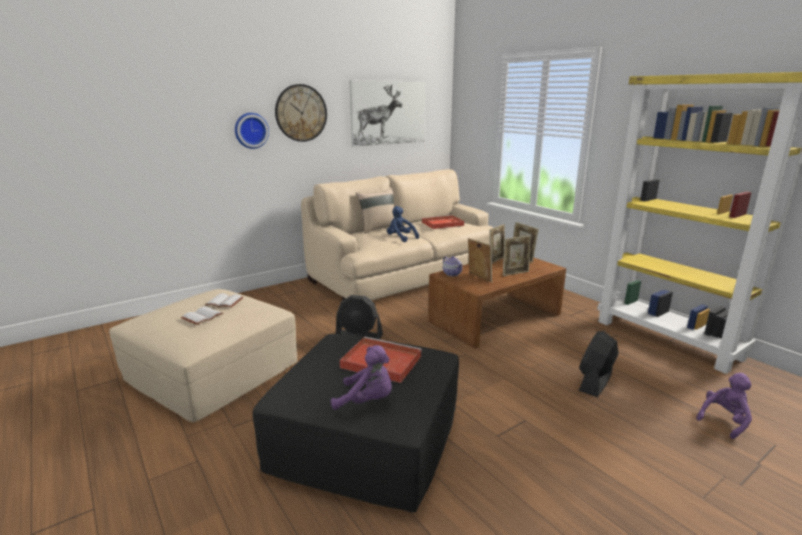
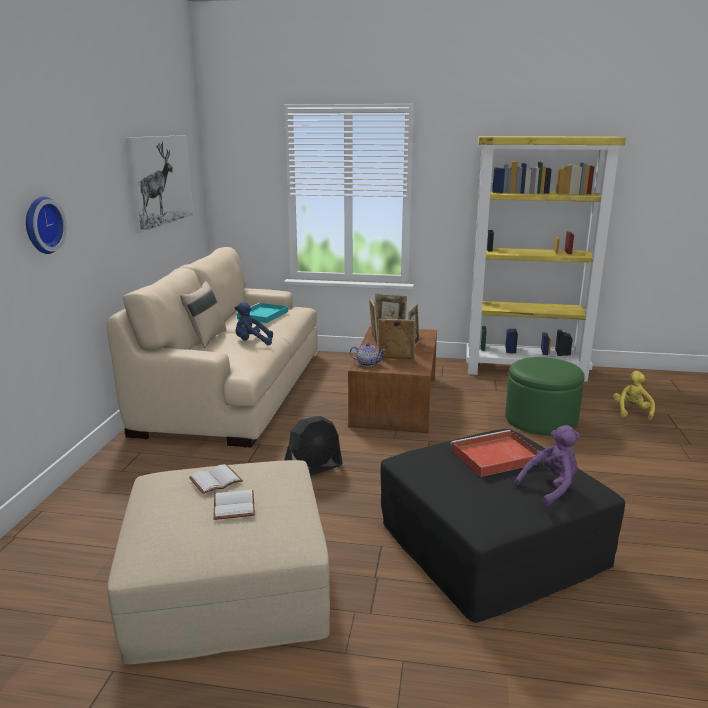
camera: 45 degrees left, 0 degrees up
wall clock [275,84,327,142] -> none
red tray [422,215,464,229] -> turquoise tray [236,303,288,323]
black fan [579,331,619,397] -> green ottoman [505,357,585,436]
purple plush toy [696,373,752,439] -> yellow plush toy [613,371,655,421]

